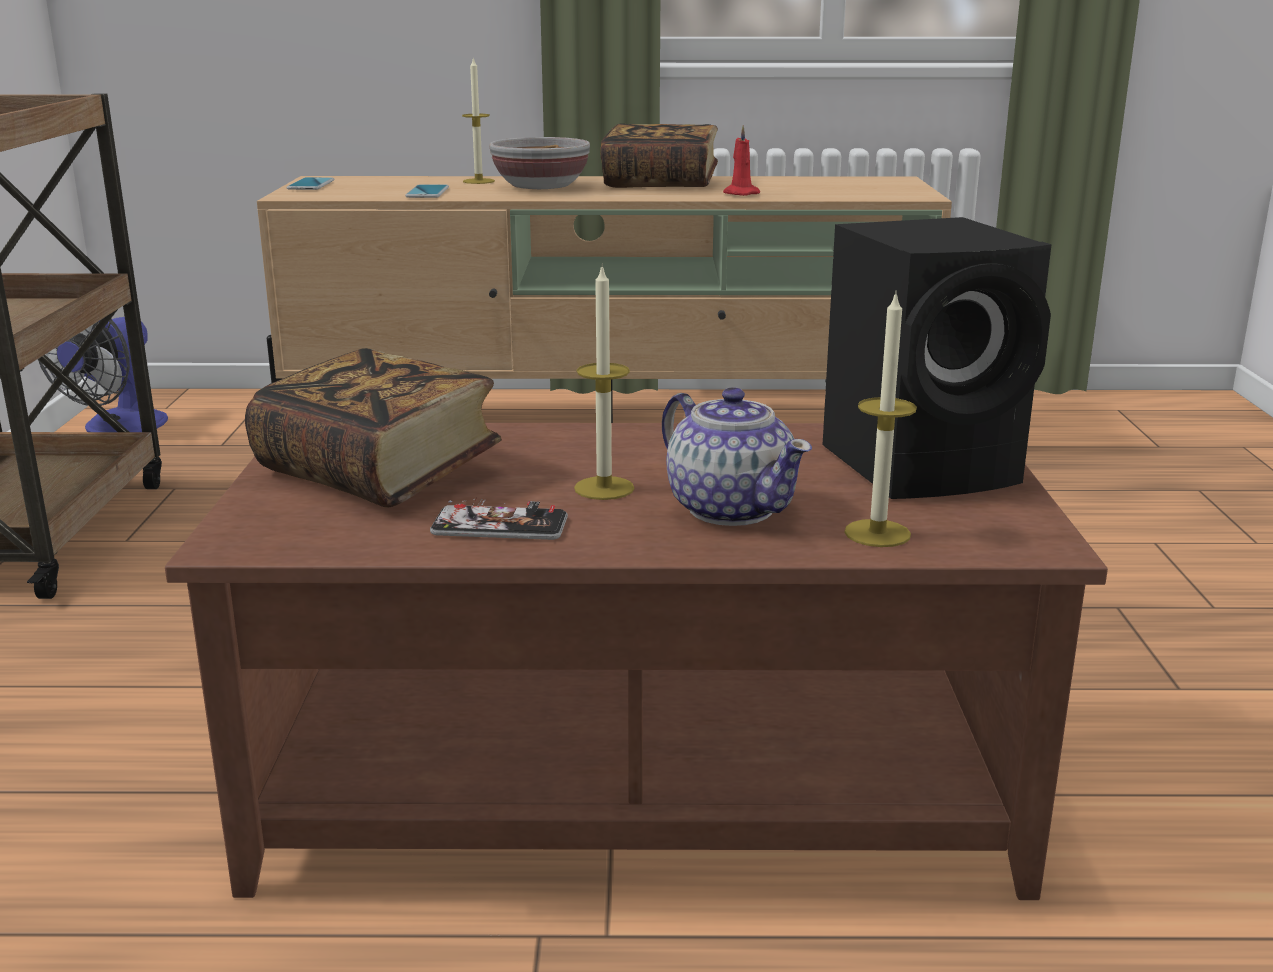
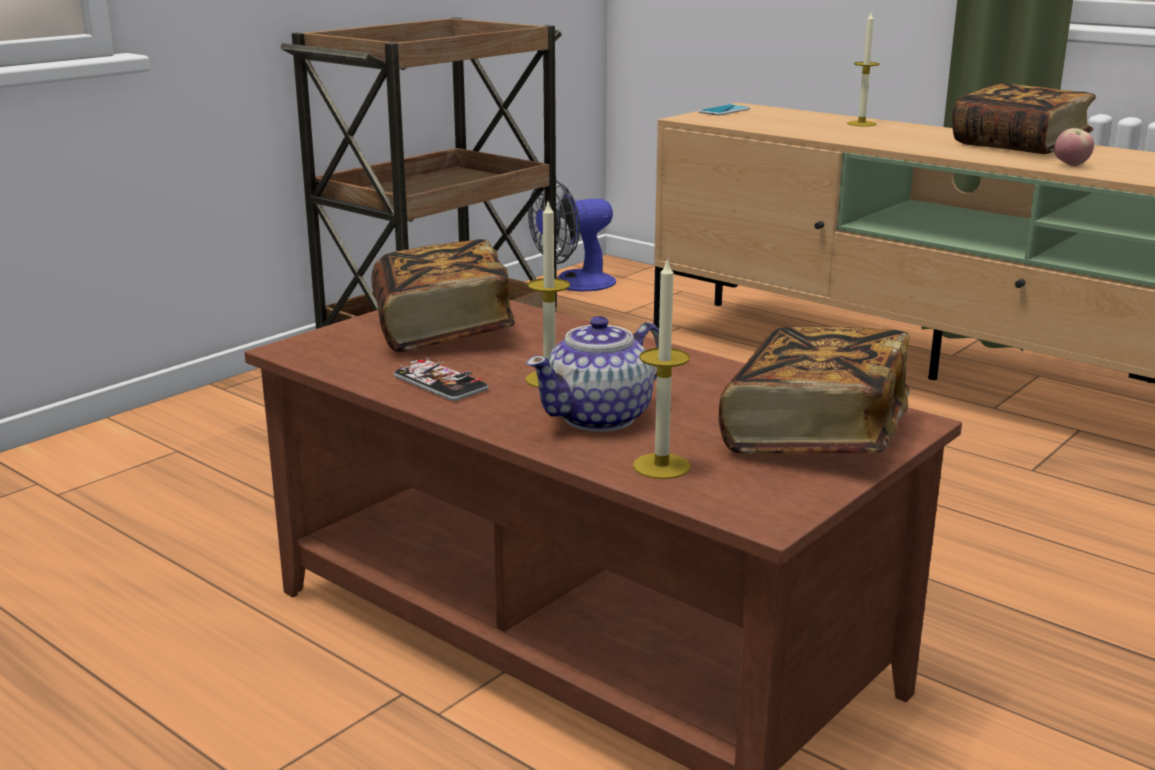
camera: 40 degrees right, 0 degrees up
phone [405,184,449,198] -> none
bowl [489,137,590,189] -> none
teapot [662,387,812,526] -> teapot turned 45 degrees clockwise [527,316,659,432]
red candle [723,125,760,196] -> apple [1054,128,1094,166]
black speaker [823,217,1052,499] -> book [719,326,910,454]

